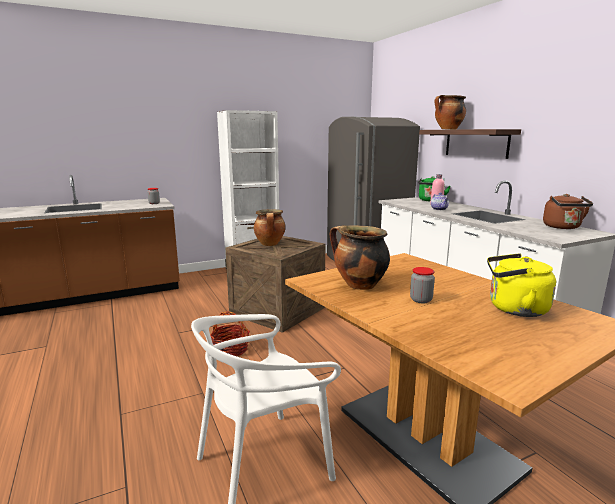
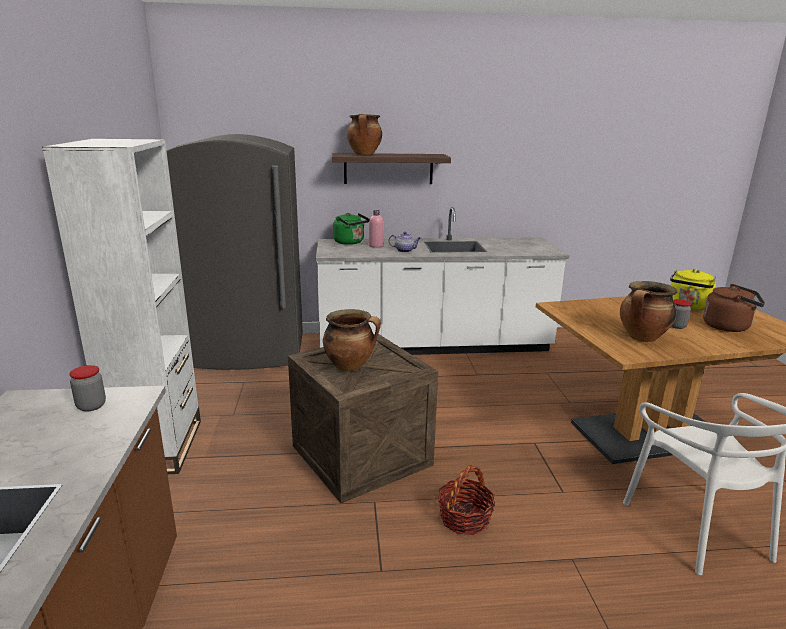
camera: 70 degrees left, 5 degrees up
brown kettle [543,194,593,229] -> brown kettle moved to [703,284,765,332]

